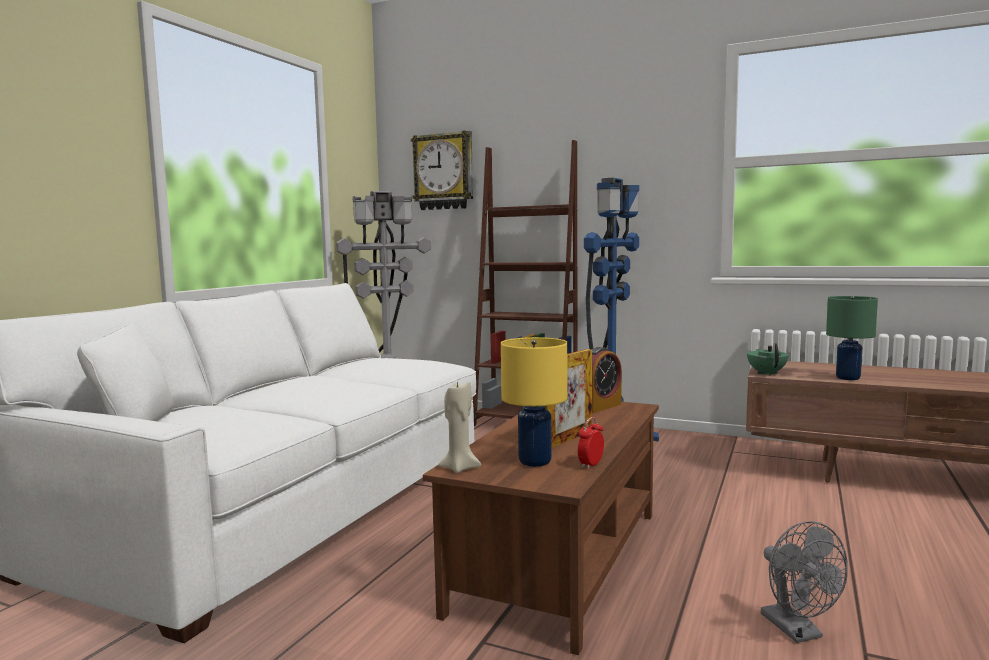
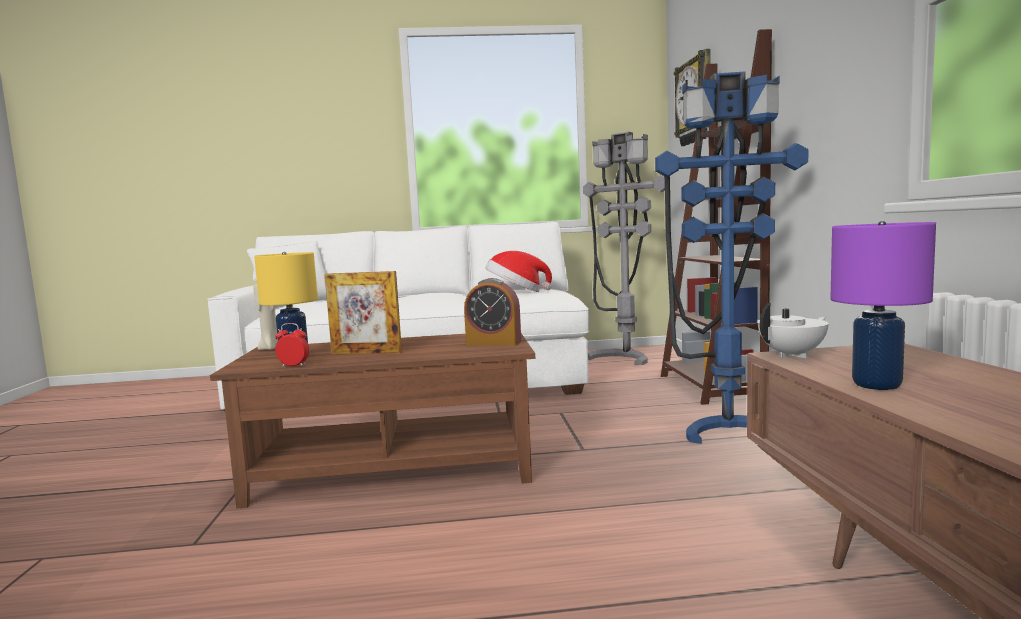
camera: 60 degrees right, 0 degrees up
green teapot [747,343,789,376] -> white teapot [758,303,829,359]
grey fan [761,521,848,643] -> none
green table lamp [826,296,878,380] -> purple table lamp [830,221,936,390]
none -> hat [485,251,552,292]

